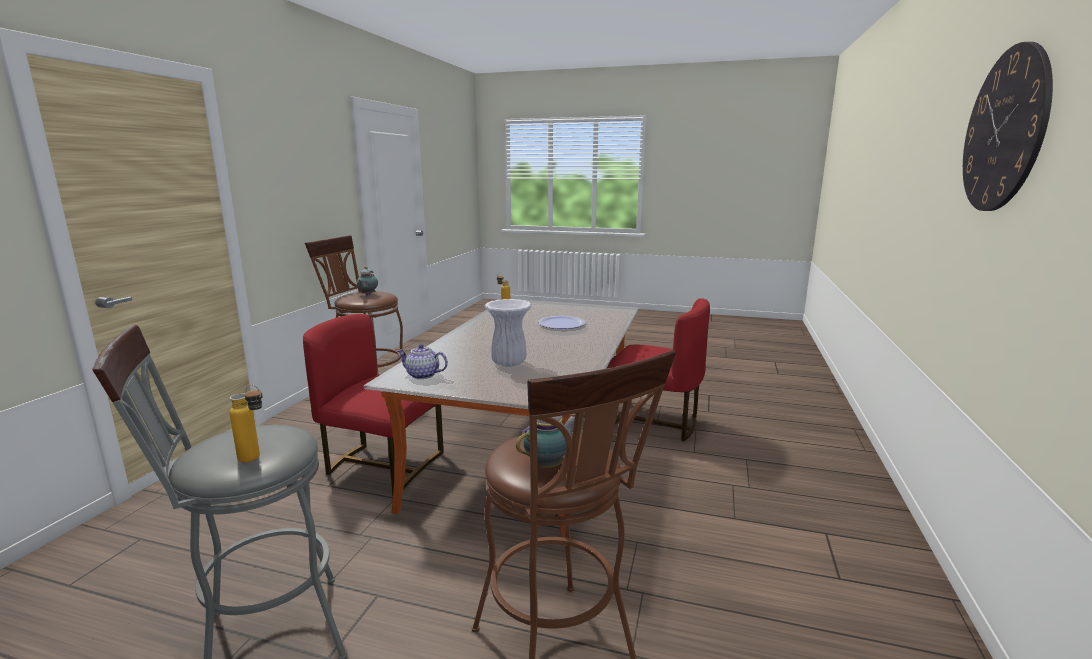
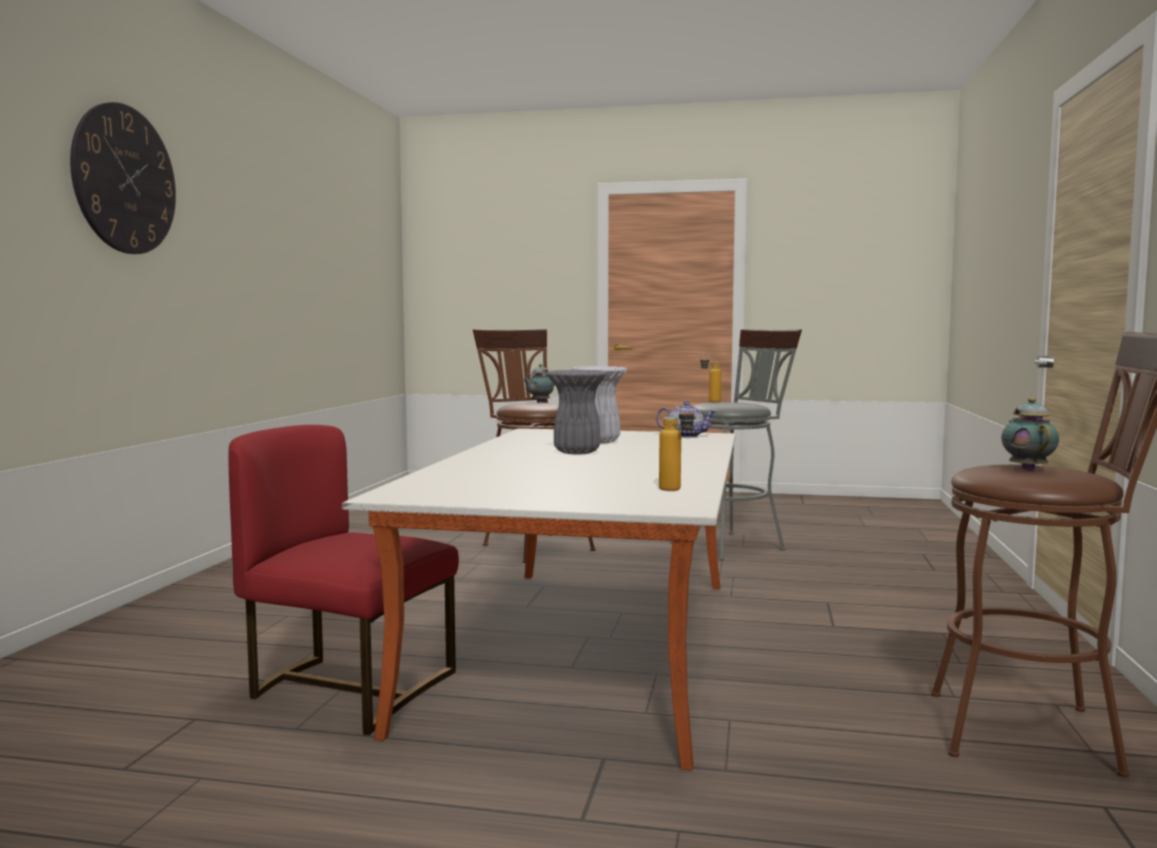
camera: 175 degrees right, 10 degrees down
red chair [303,314,444,495] -> none
plate [538,316,585,329] -> none
none -> grey vase [546,370,608,455]

